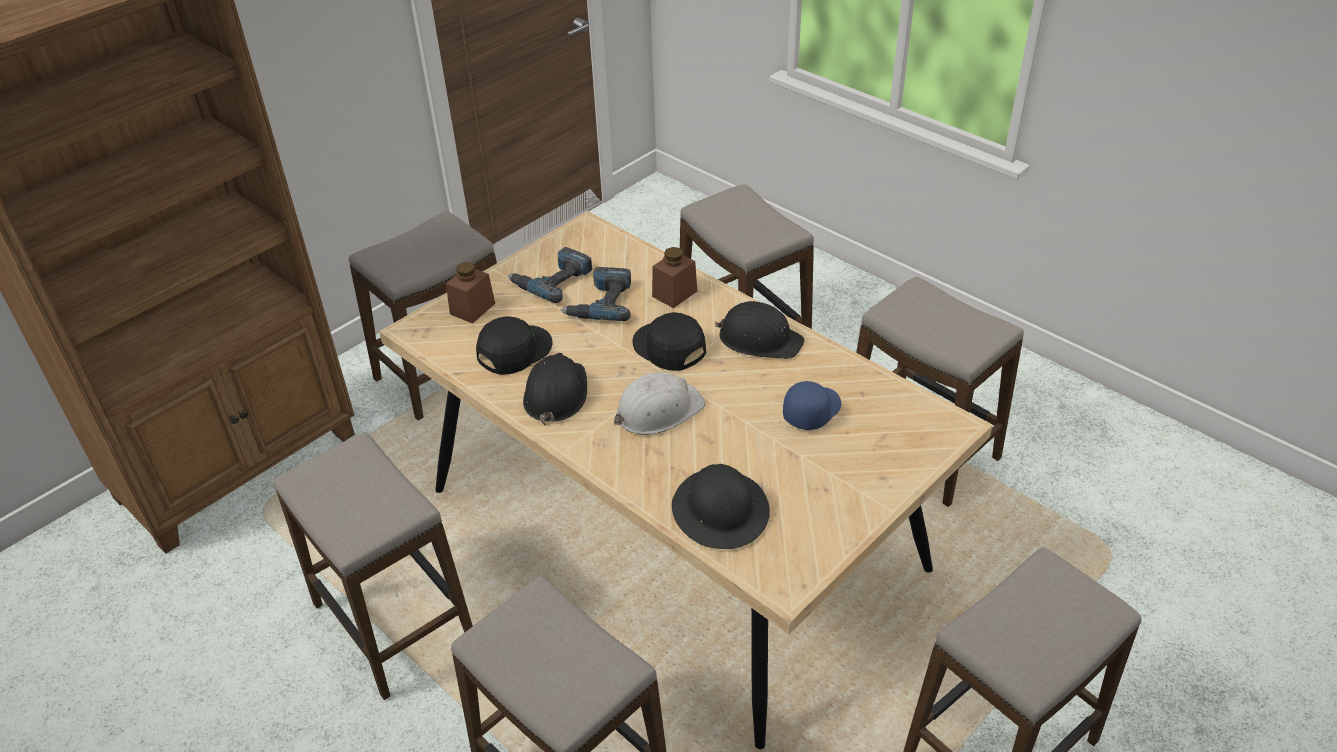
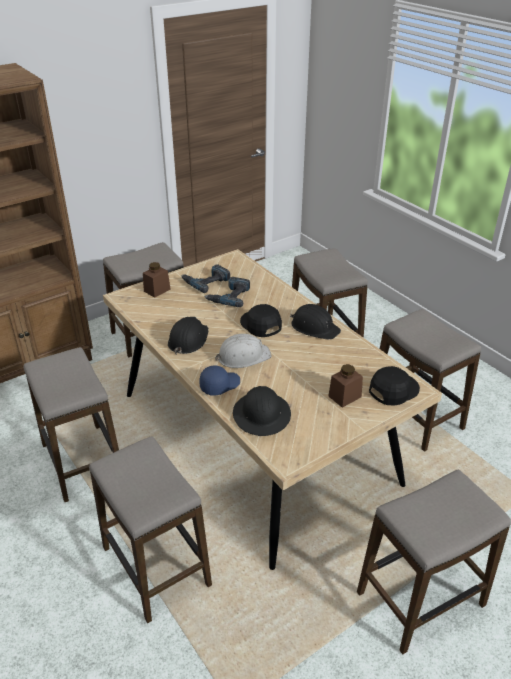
camera: 10 degrees right, 5 degrees down
black cap [476,316,552,375] -> black cap moved to [369,366,420,406]
brown jar [652,247,697,308] -> brown jar moved to [328,364,363,408]
blue cap [783,381,841,430] -> blue cap moved to [199,366,240,396]

